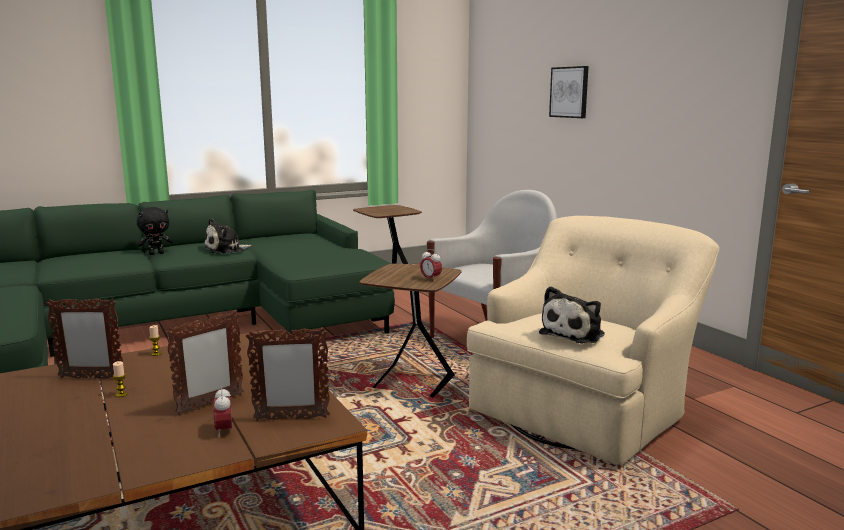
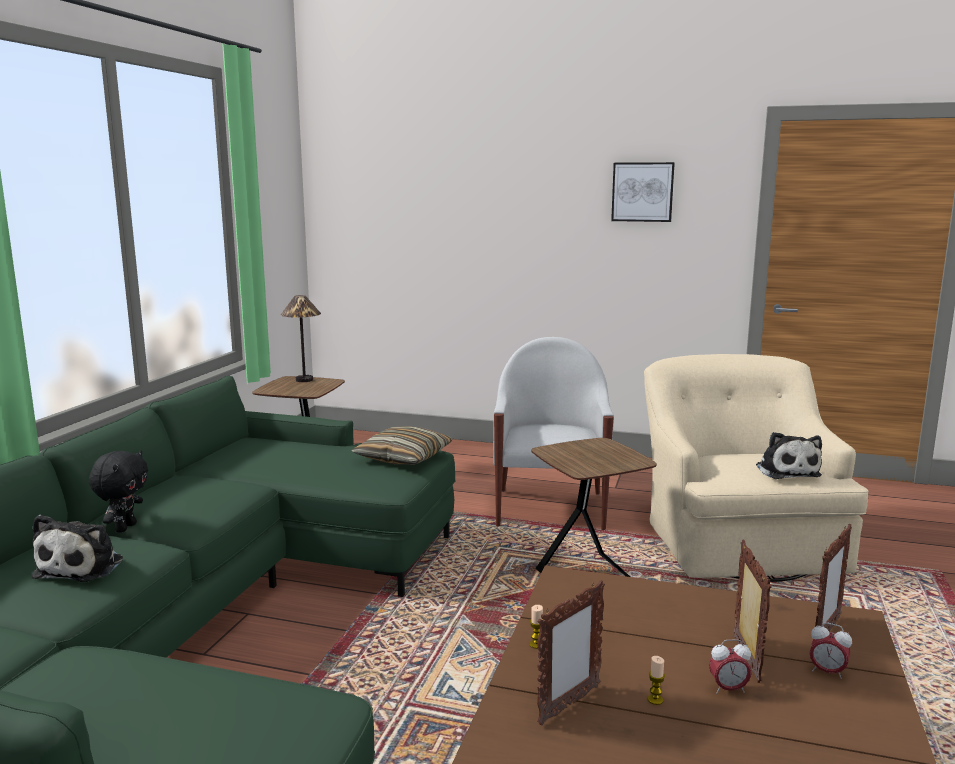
camera: 45 degrees left, 0 degrees up
plush toy [203,218,252,254] -> plush toy moved to [32,515,123,582]
alarm clock [420,249,442,282] -> alarm clock moved to [709,639,752,694]
picture [549,66,589,118] -> picture moved to [611,162,675,222]
none -> table lamp [281,295,321,382]
none -> pillow [352,426,453,465]

